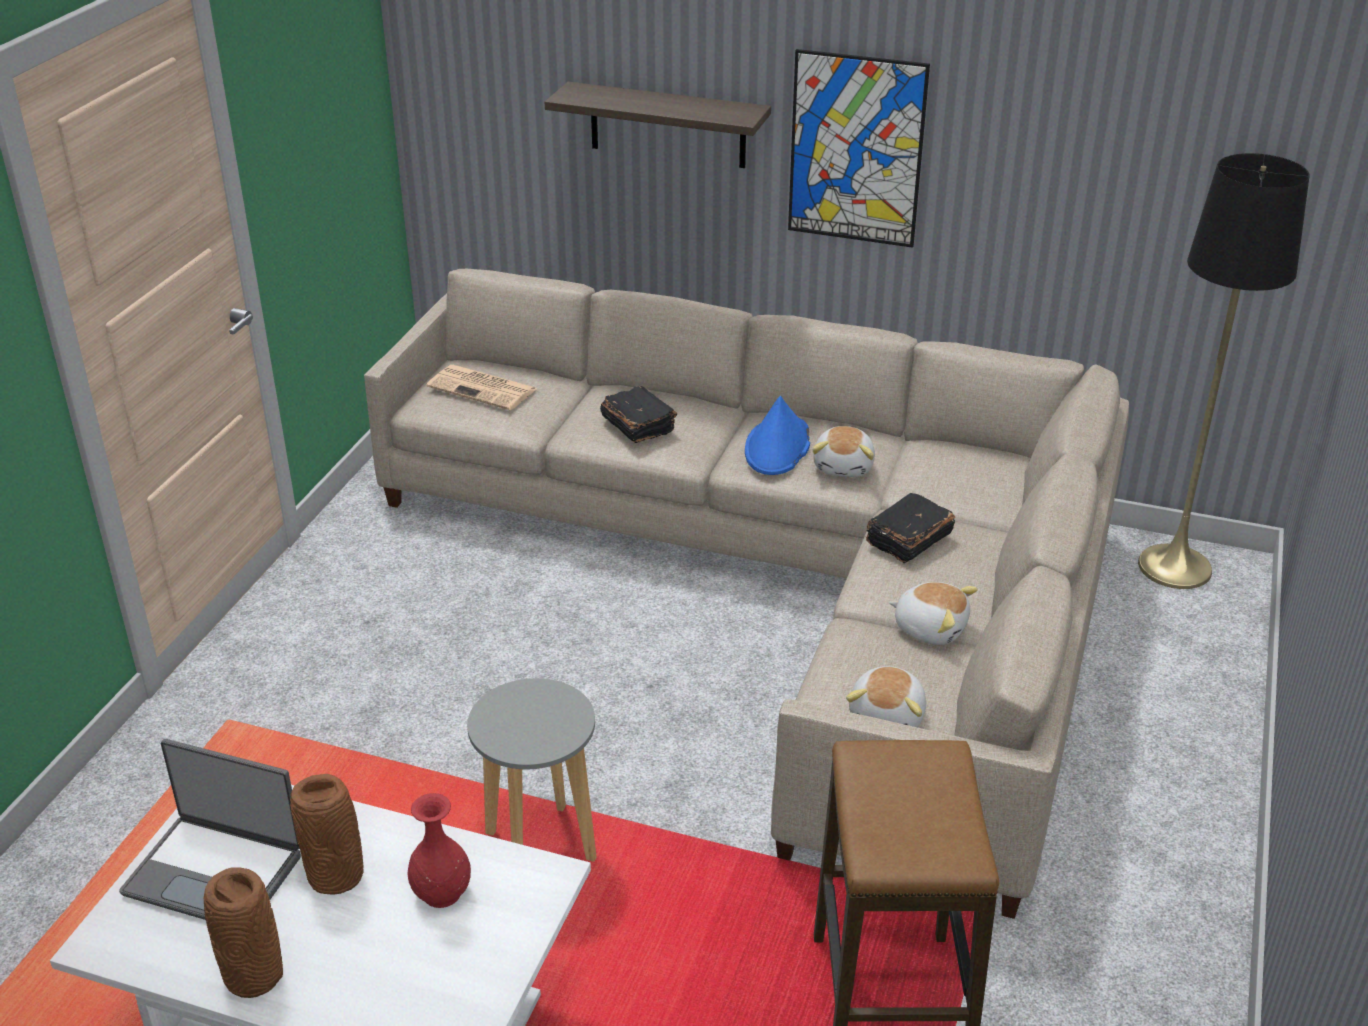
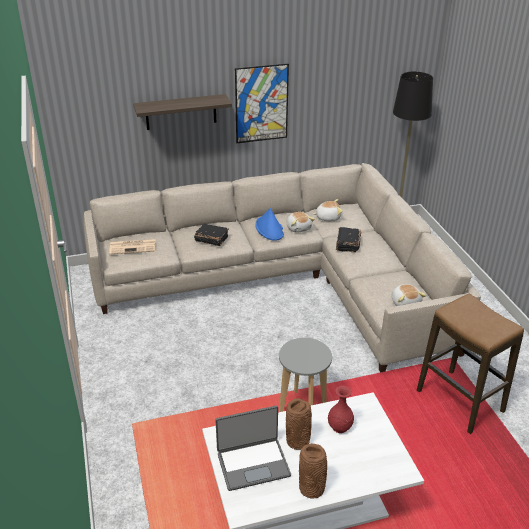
camera: 35 degrees left, 0 degrees up
plush toy [889,582,978,645] -> plush toy moved to [313,199,343,221]

